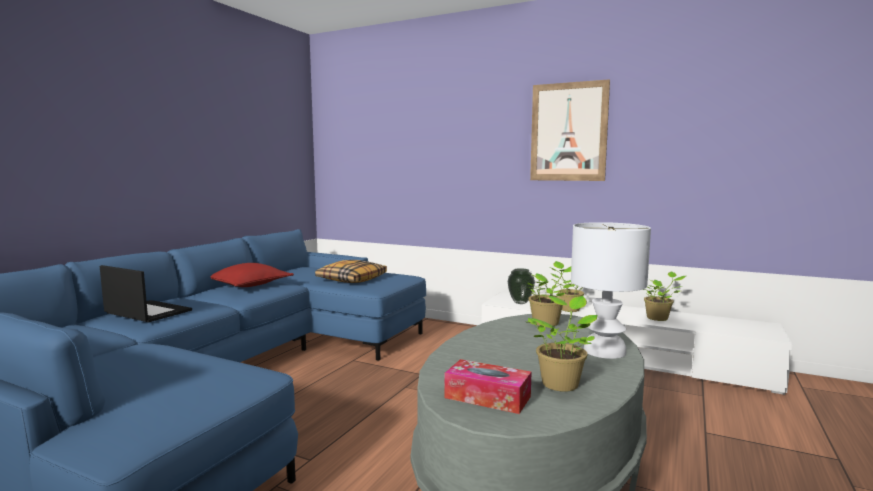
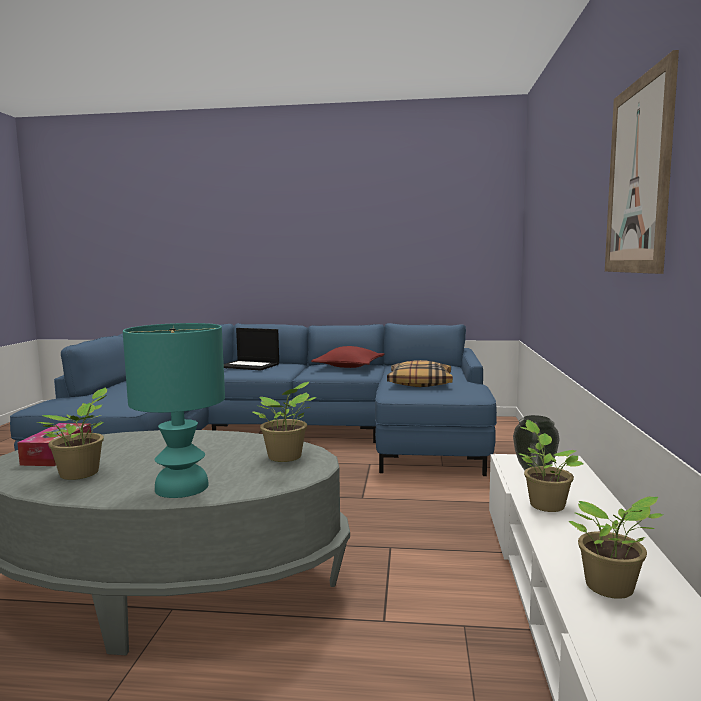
camera: 70 degrees right, 0 degrees up
laptop [99,265,192,322] -> laptop turned 105 degrees clockwise [224,328,279,371]
white table lamp [571,222,651,359] -> turquoise table lamp [123,323,225,498]

